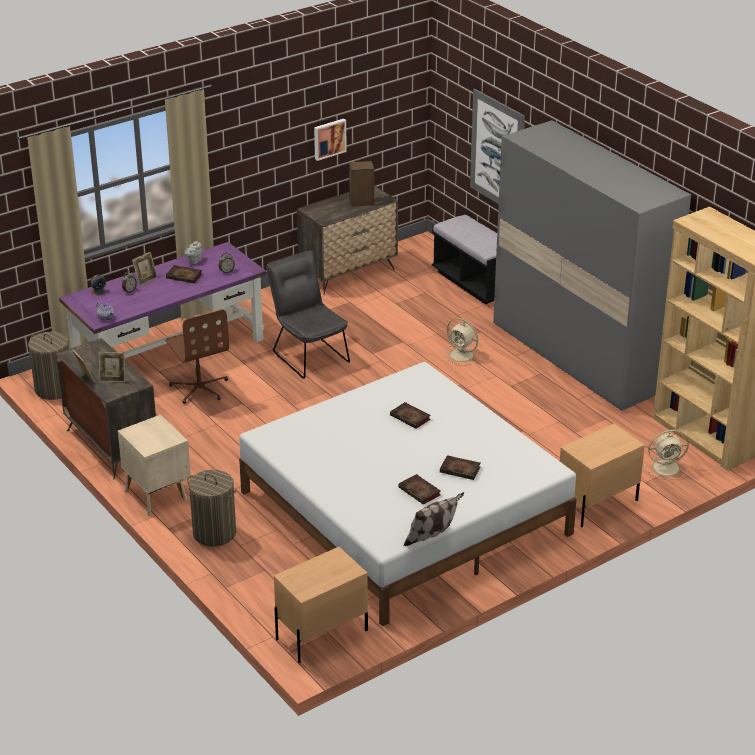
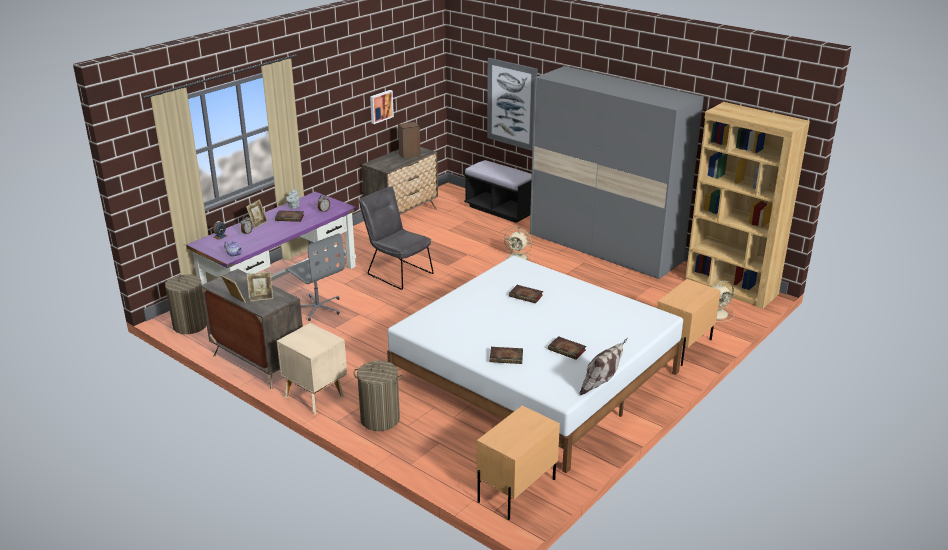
camera: 15 degrees left, 5 degrees down
brown office chair [165,310,229,404] -> grey office chair [285,233,345,321]
book [440,455,481,480] -> book moved to [490,347,523,364]

